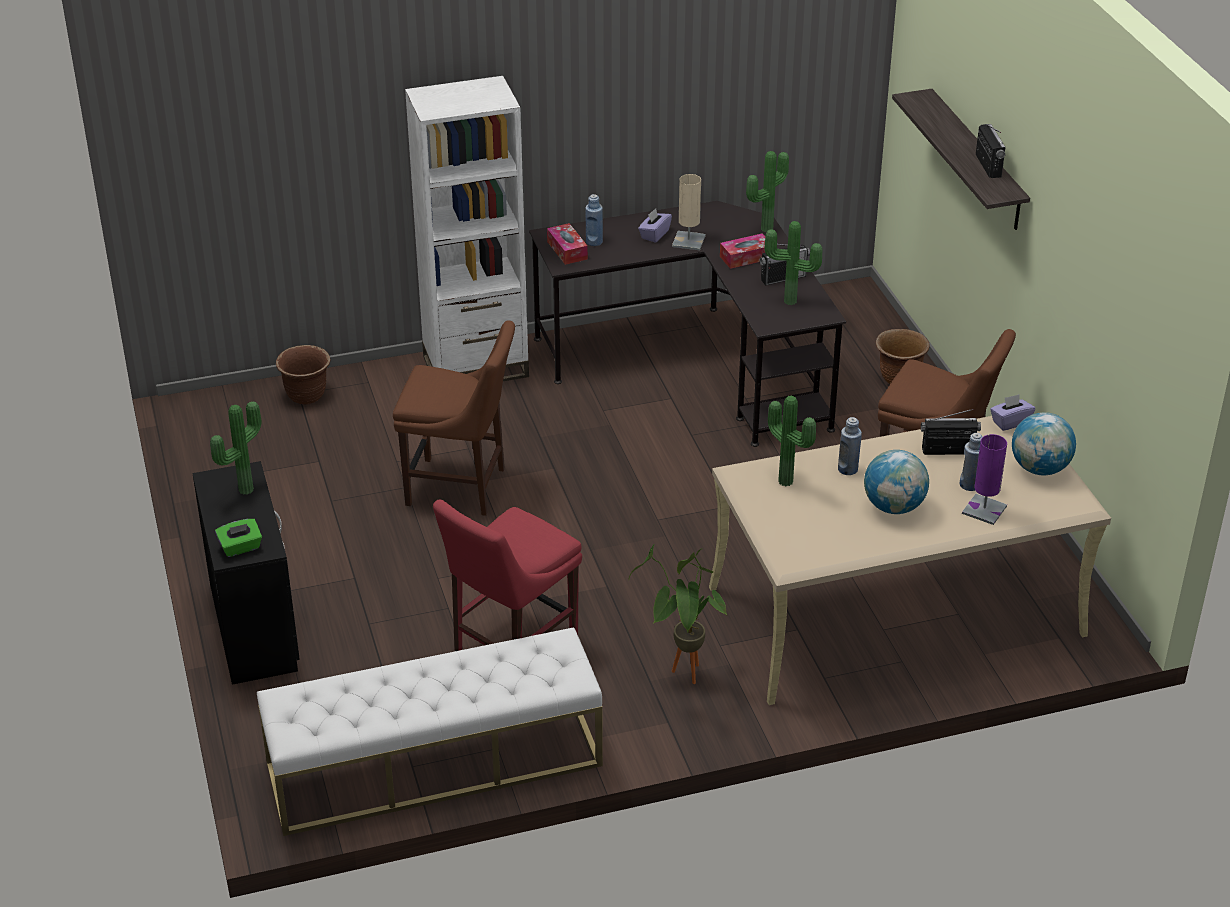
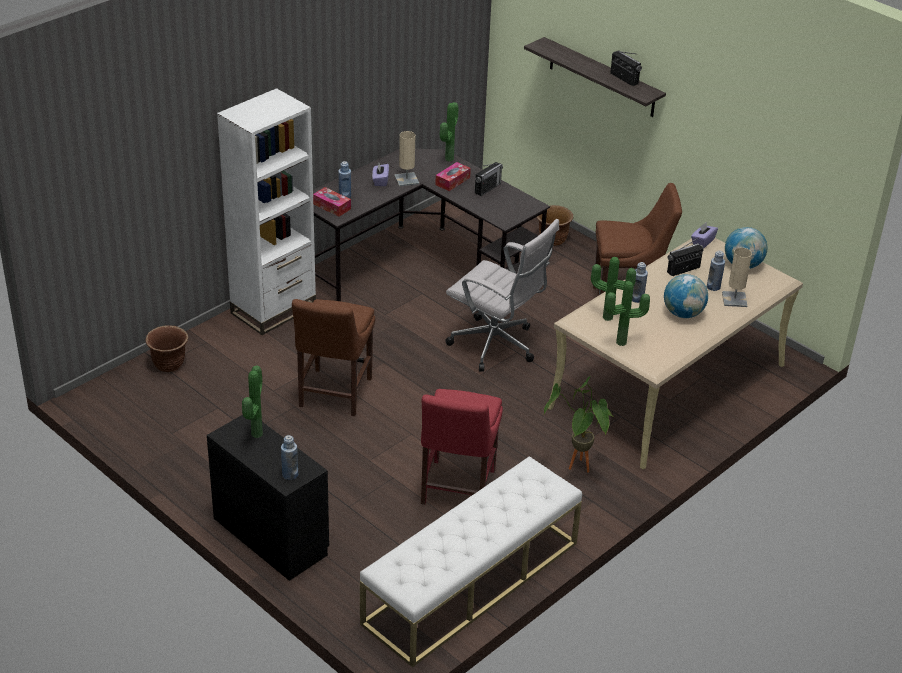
camera: 30 degrees left, 0 degrees up
green tissue box [215,519,262,557] -> blue bottle [281,435,298,480]
brown chair [393,321,515,516] -> brown chair turned 120 degrees clockwise [292,299,375,416]
potted plant [765,221,822,305] -> potted plant moved to [605,281,650,346]
purple table lamp [962,434,1007,525] -> beige table lamp [722,248,752,307]
none -> white office chair [445,219,559,372]

